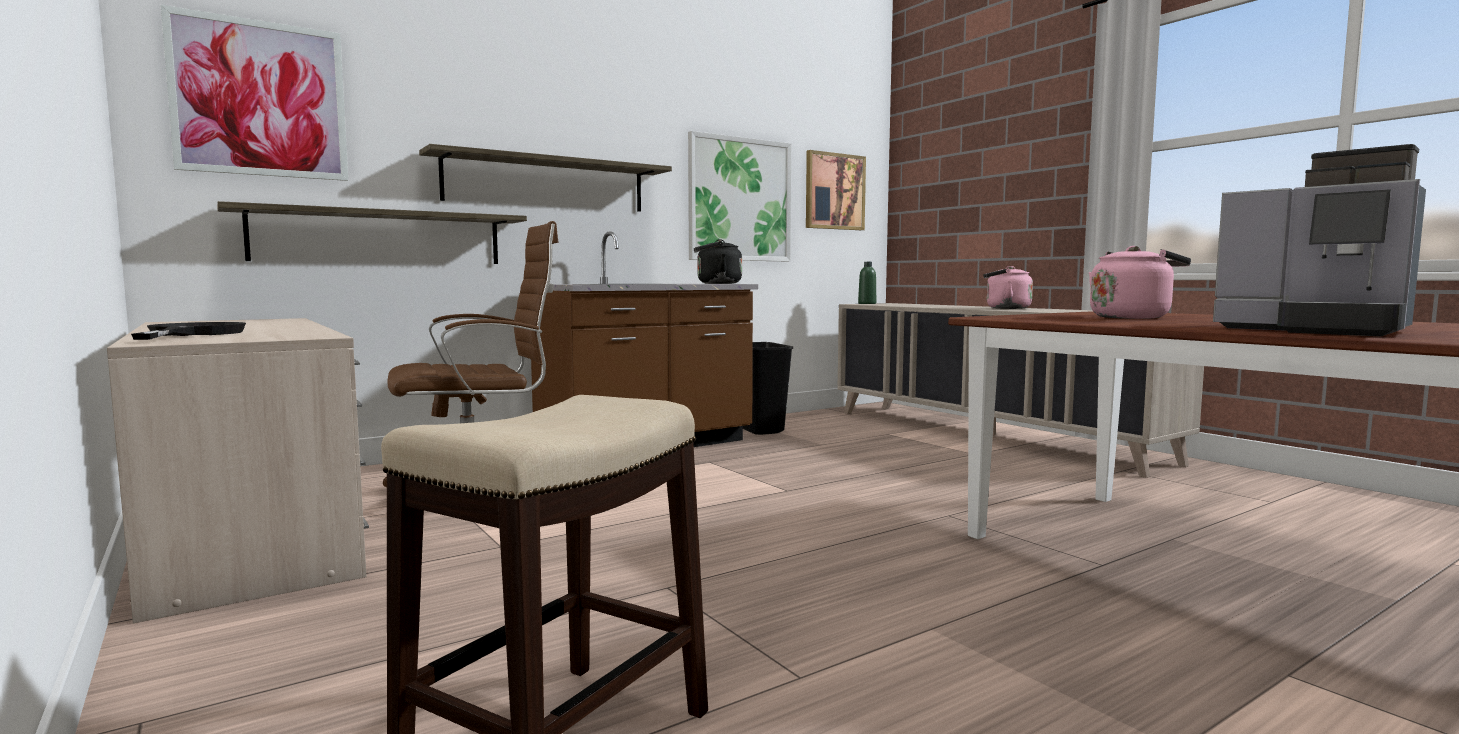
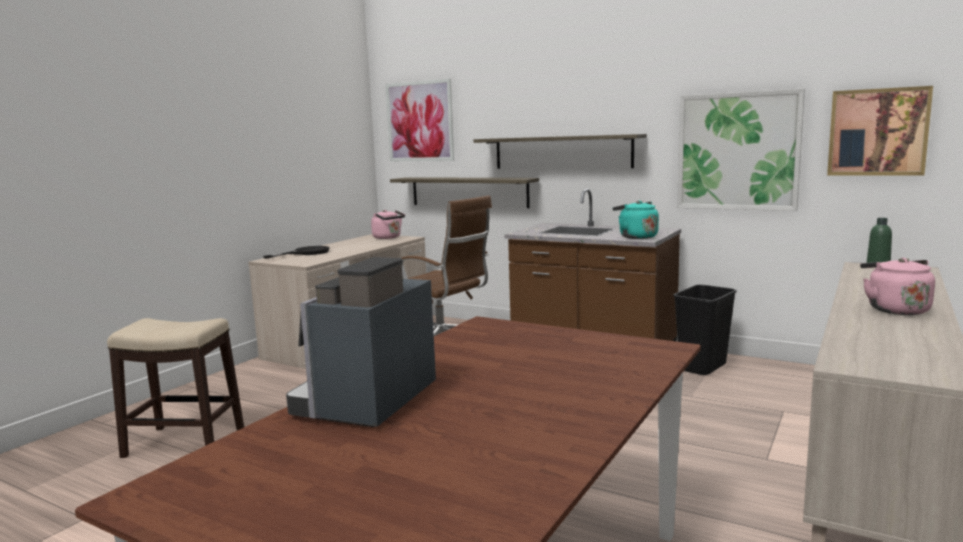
camera: 65 degrees right, 5 degrees up
black kettle [694,239,742,284] -> turquoise kettle [613,200,659,239]
pink kettle [1089,246,1191,319] -> pink kettle moved to [371,210,405,239]

